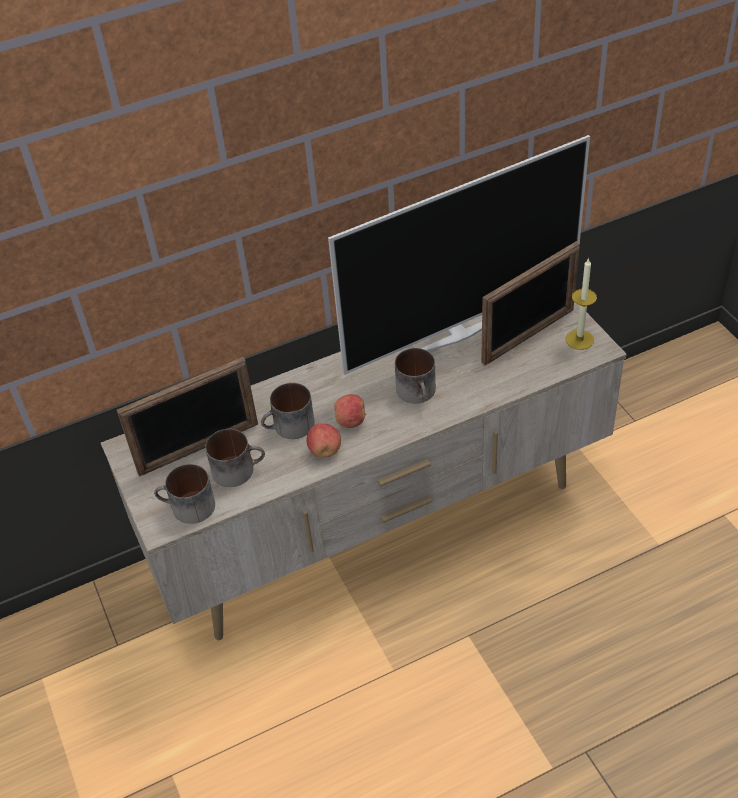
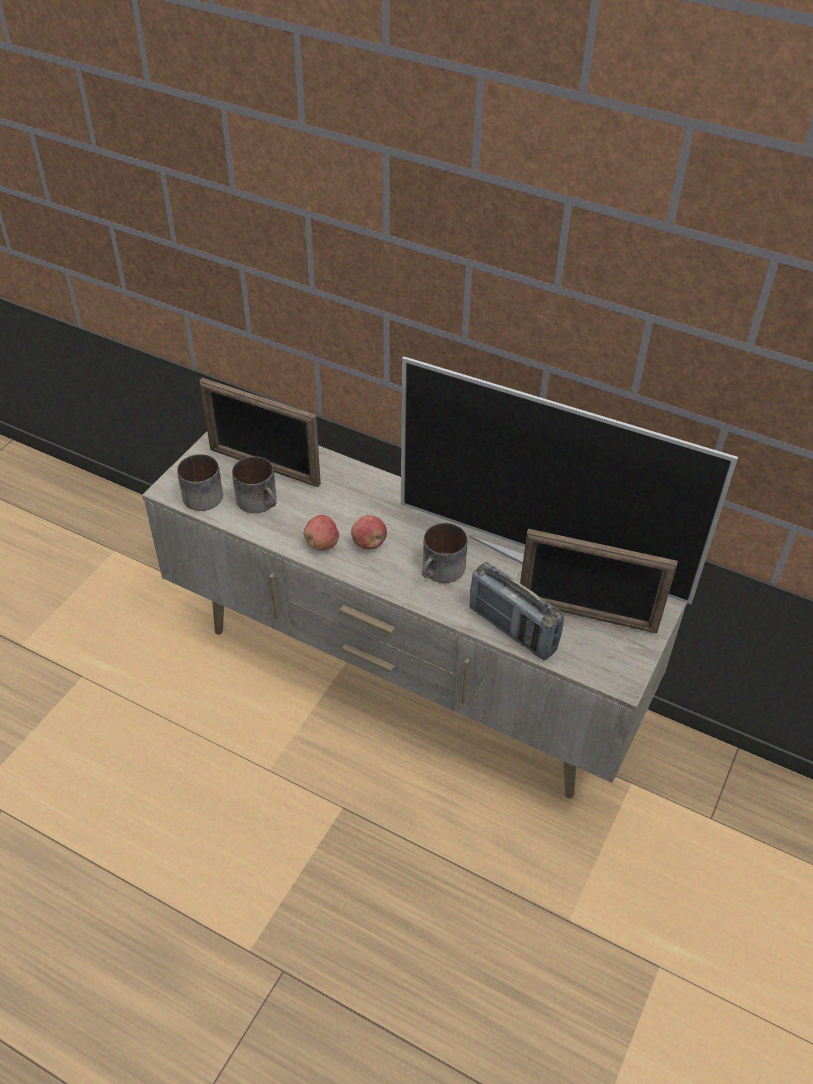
camera: 50 degrees right, 0 degrees up
mug [261,383,315,439] -> none
candle [566,258,597,350] -> none
none -> radio [470,562,564,660]

